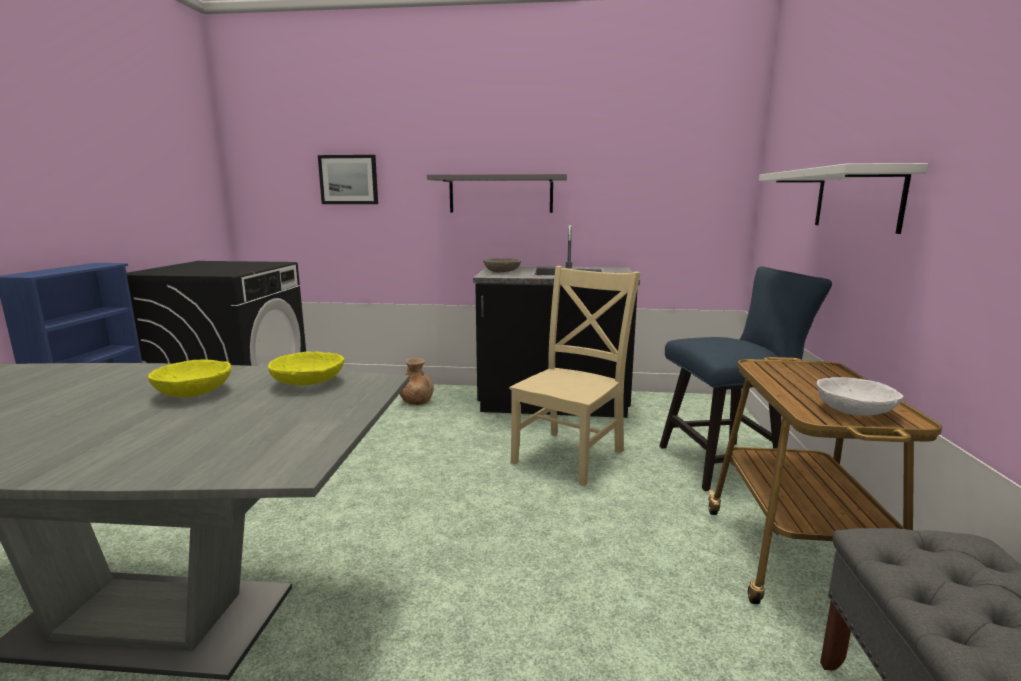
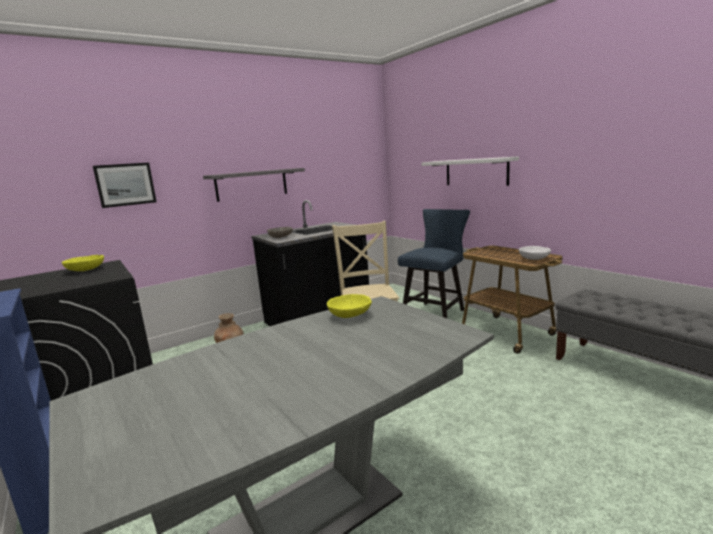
camera: 40 degrees left, 0 degrees up
yellow bowl [148,359,231,397] -> yellow bowl moved to [62,255,104,271]

